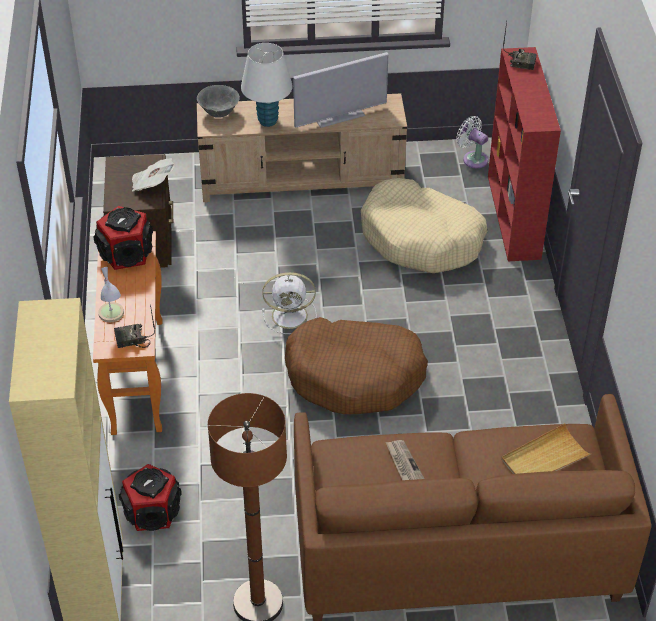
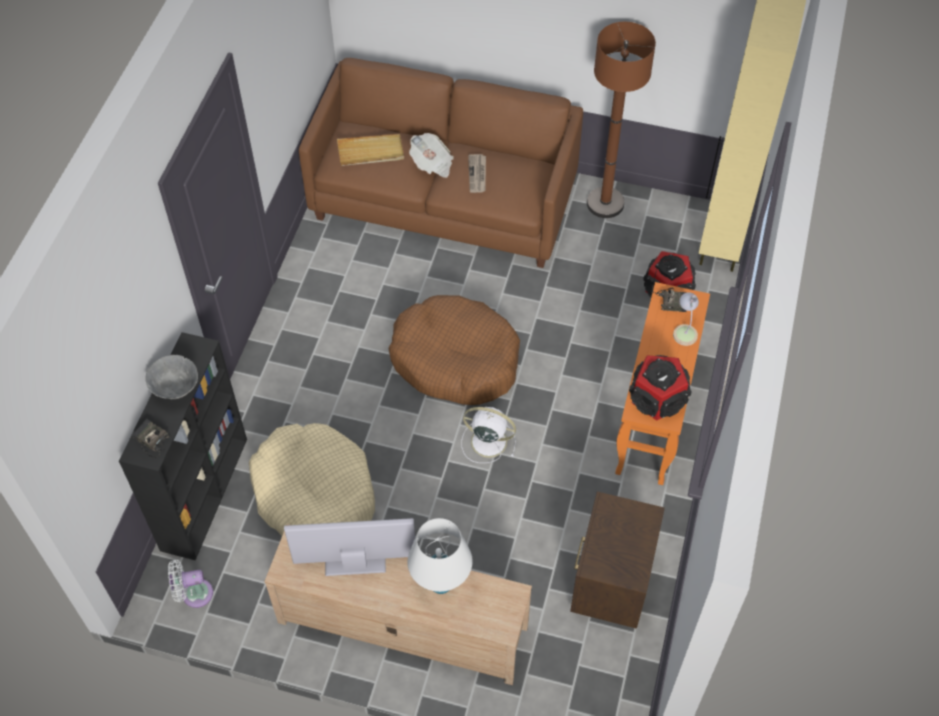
camera: 160 degrees left, 10 degrees up
newspaper [132,158,175,191] -> newspaper moved to [409,133,454,178]
grey bowl [197,85,240,118] -> grey bowl moved to [145,355,198,399]
white fan [456,116,488,168] -> white fan turned 105 degrees clockwise [168,560,213,608]
red bookcase [488,47,561,261] -> black bookcase [119,332,247,560]

